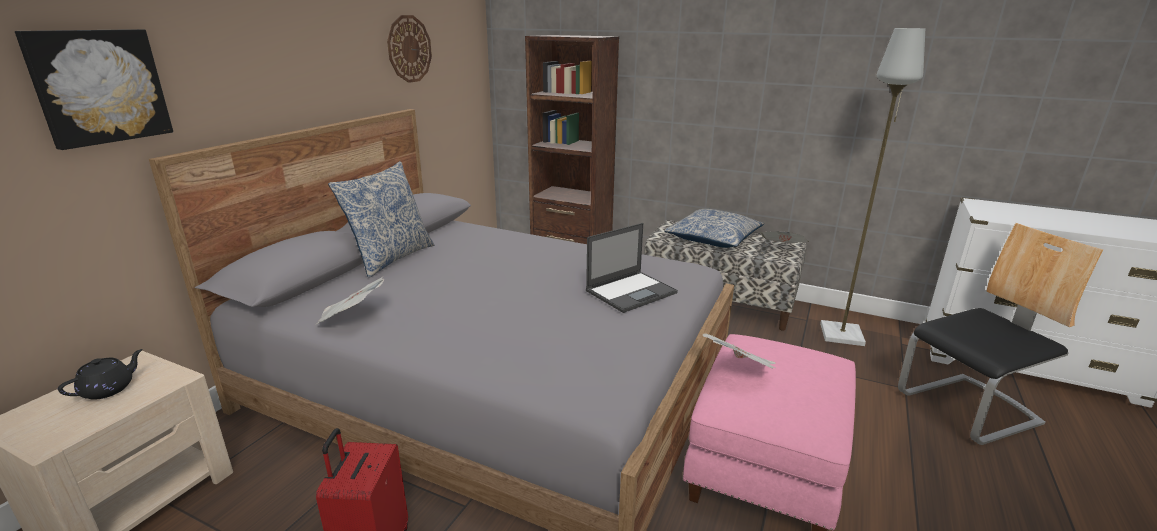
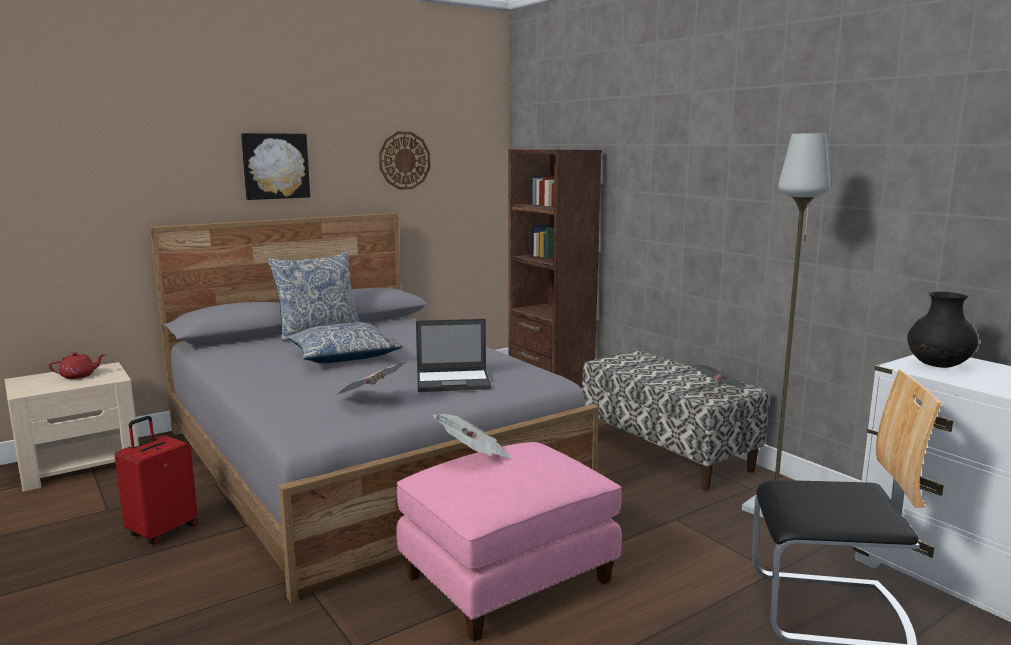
camera: 30 degrees right, 10 degrees down
picture [15,29,173,150] -> picture moved to [241,133,310,200]
black teapot [58,349,143,400] -> red teapot [49,352,105,379]
newspaper [315,276,384,325] -> newspaper moved to [336,362,406,395]
pillow [664,209,764,248] -> pillow moved to [288,322,403,363]
none -> black vase [907,292,978,368]

